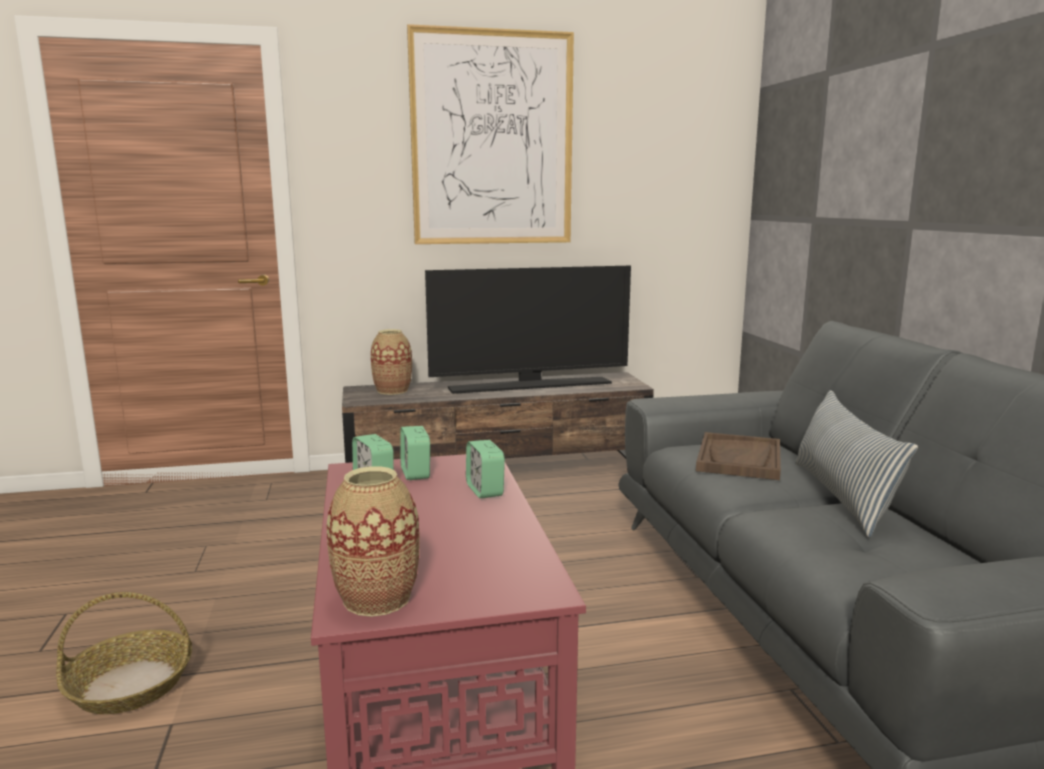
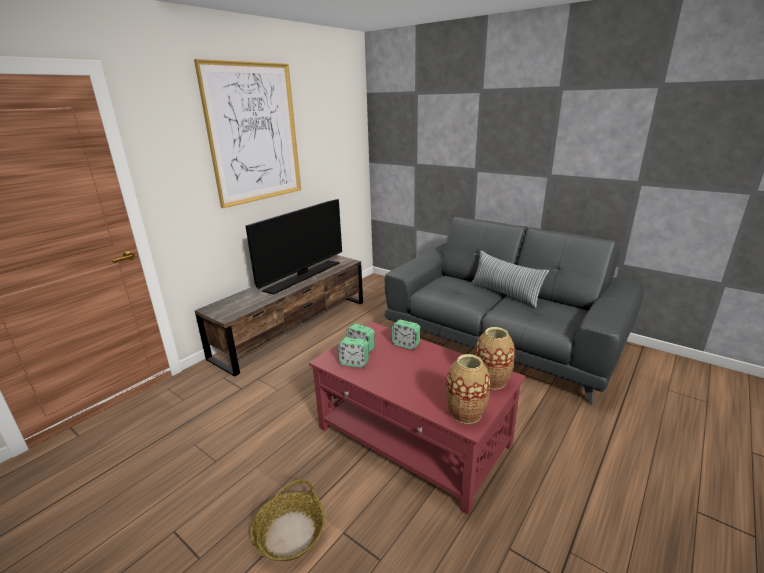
camera: 40 degrees left, 10 degrees up
vase [371,329,412,395] -> vase moved to [475,327,515,390]
brown tray [696,432,781,480] -> none

